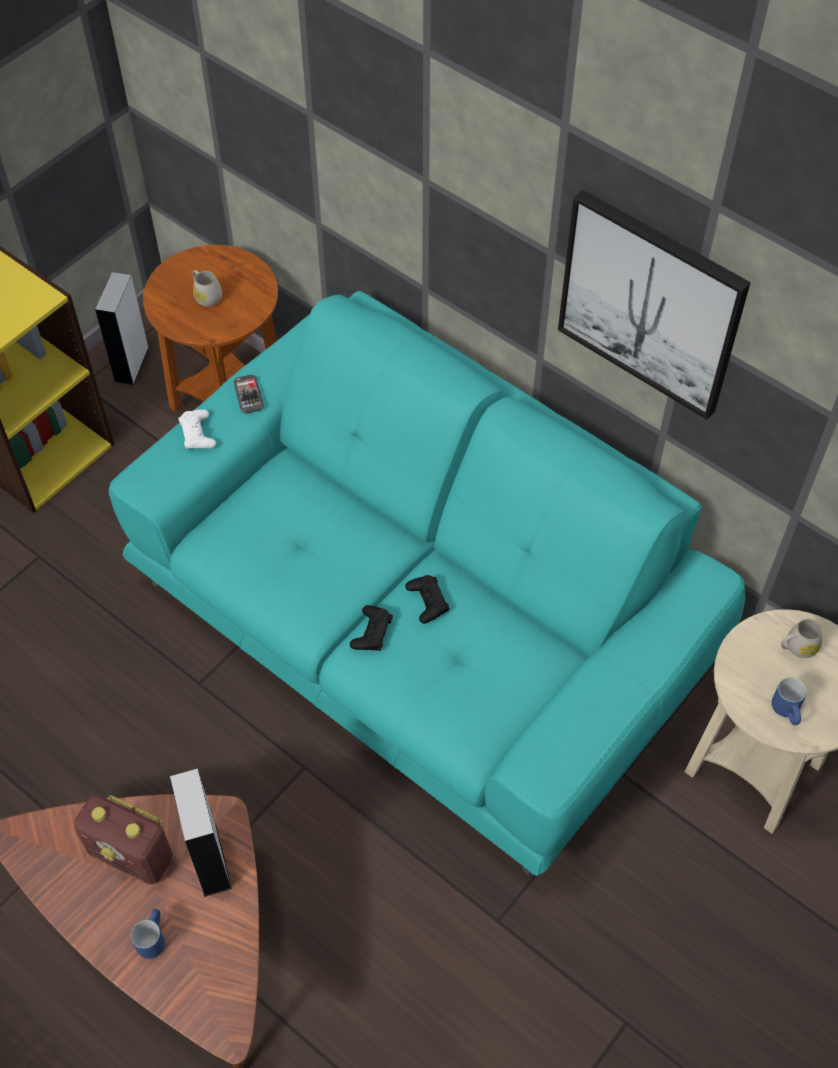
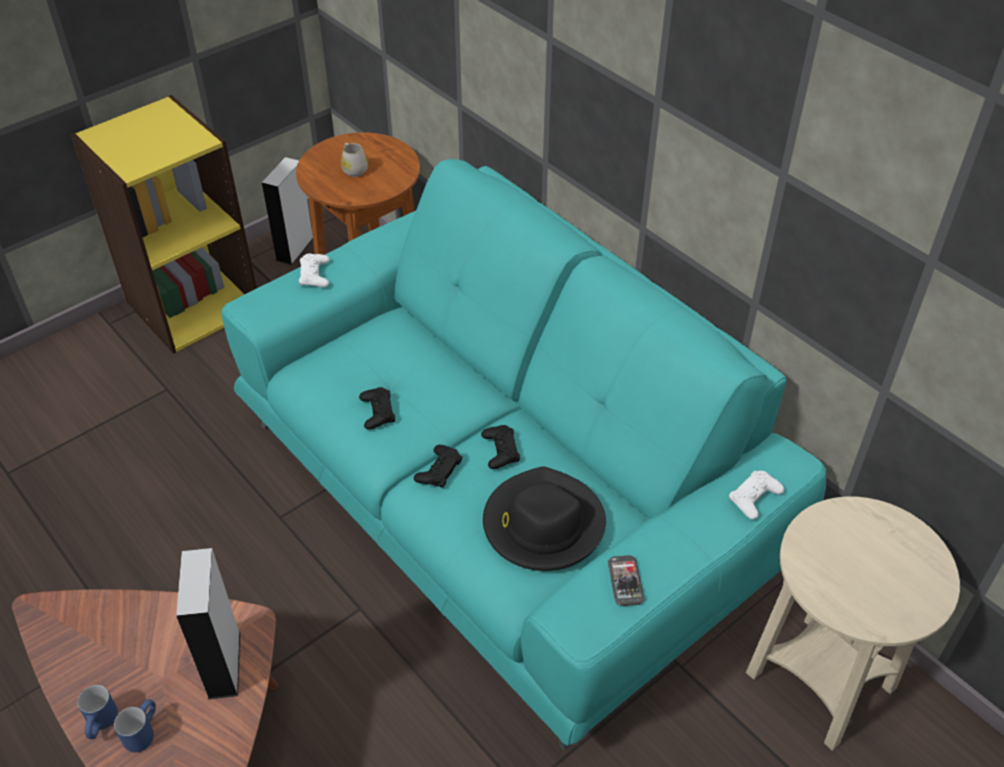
camera: 10 degrees right, 10 degrees down
radio [74,795,173,885] -> none
phone [233,375,264,413] -> phone moved to [608,555,645,606]
picture [558,189,751,420] -> none
blue mug [772,677,807,725] -> blue mug moved to [78,685,118,739]
white mug [781,619,822,658] -> none
none -> black game controller [359,387,395,430]
none -> black hat [483,467,606,571]
none -> white game controller [729,471,784,519]

